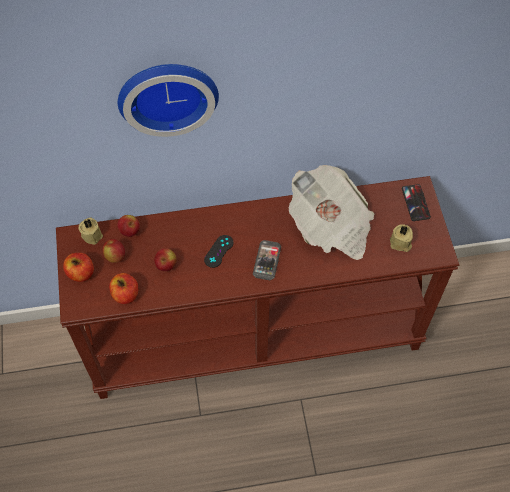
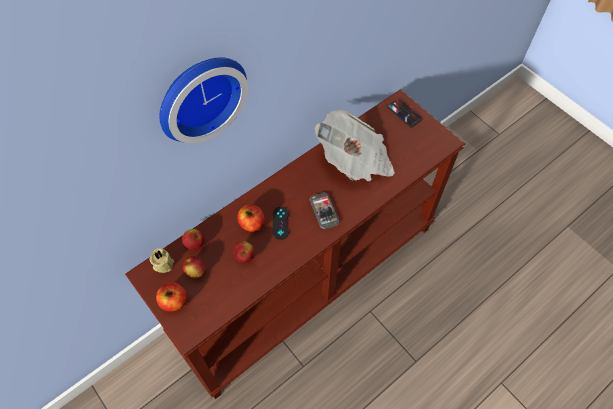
camera: 30 degrees left, 0 degrees up
apple [109,273,138,304] -> apple moved to [237,205,265,232]
beige candle [390,224,413,252] -> none

